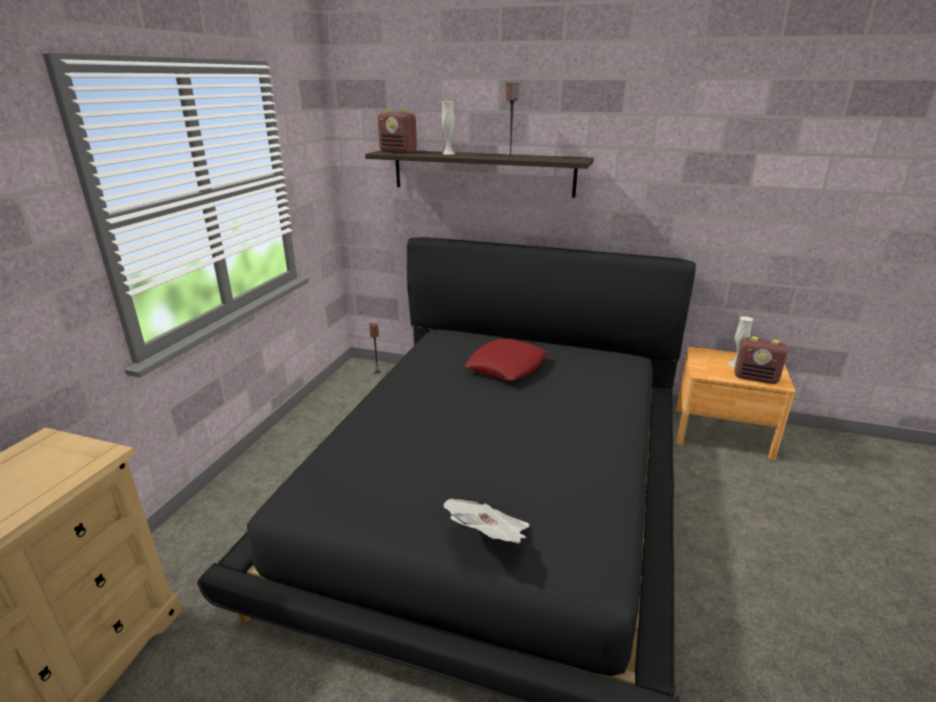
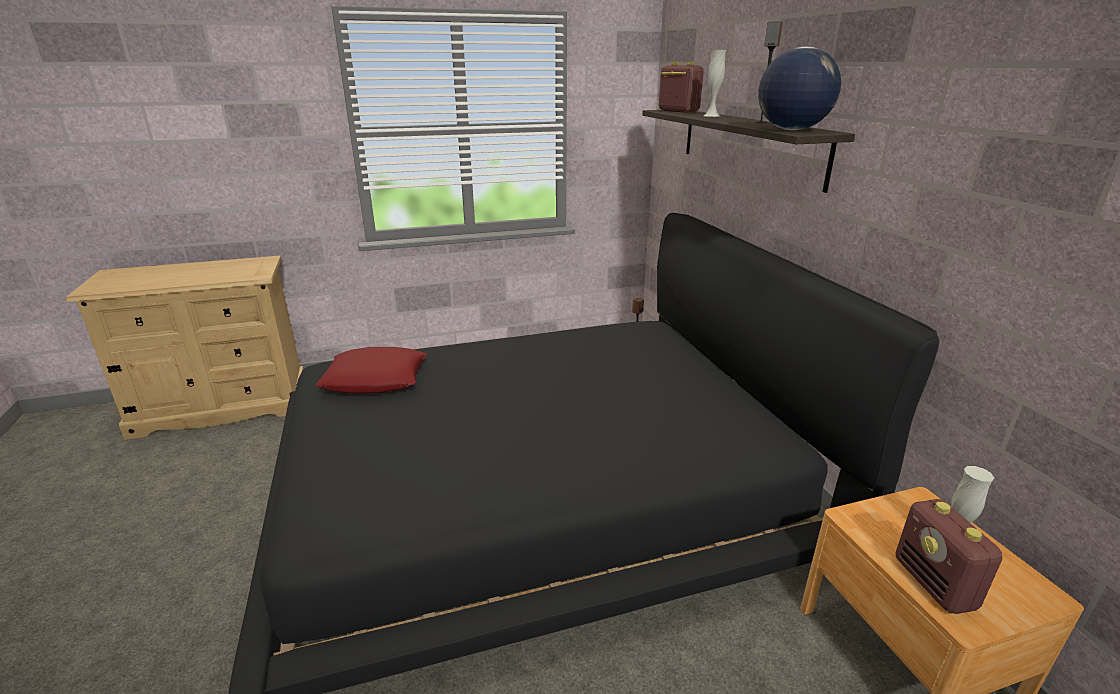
camera: 55 degrees right, 0 degrees up
radio [377,109,417,153] -> radio turned 150 degrees clockwise [659,61,704,113]
newspaper [444,499,530,543] -> none
red pillow [465,339,547,381] -> red pillow moved to [316,347,427,394]
none -> globe [758,46,841,130]

